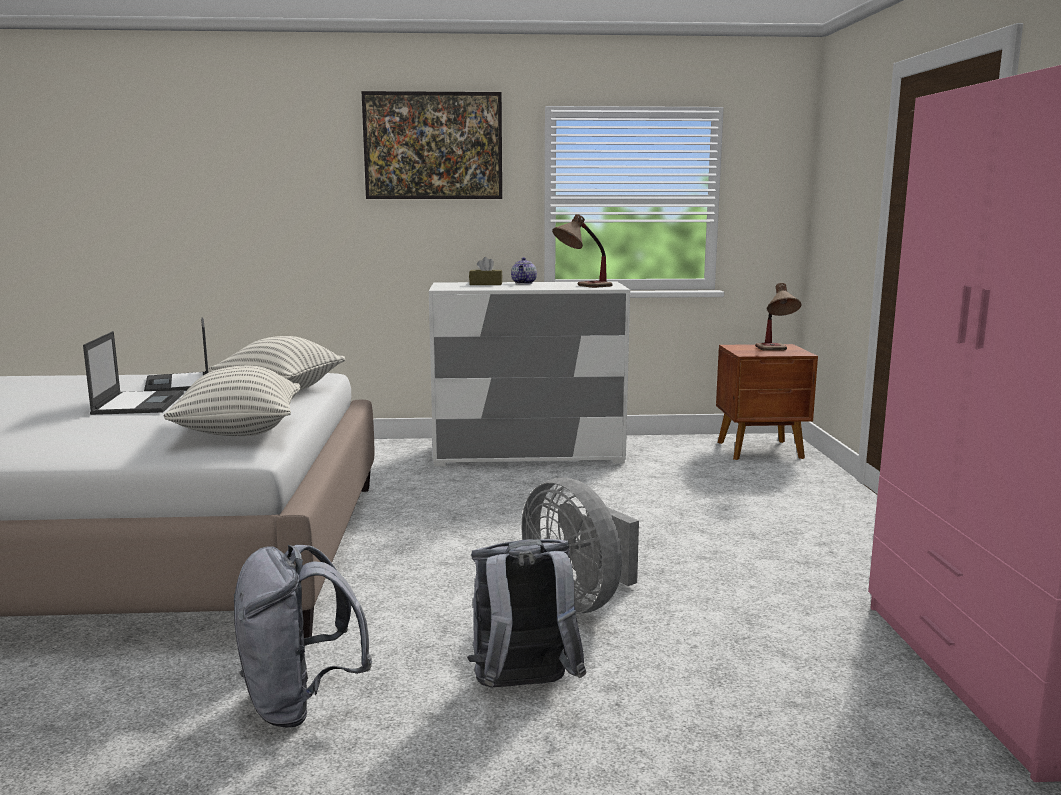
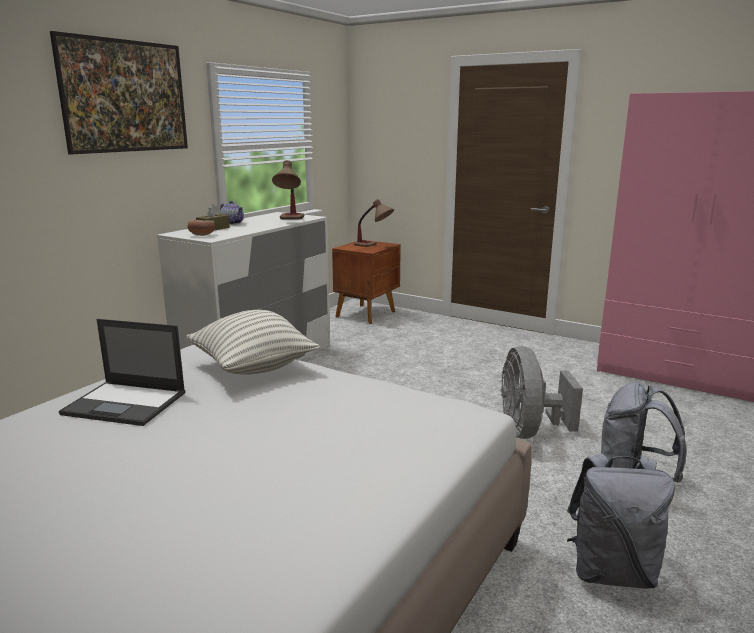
camera: 55 degrees left, 5 degrees up
laptop [83,331,184,415] -> none
pillow [163,366,300,436] -> none
grey fan [522,478,639,614] -> grey fan turned 90 degrees clockwise [501,346,583,439]
none -> bowl [187,220,215,236]

